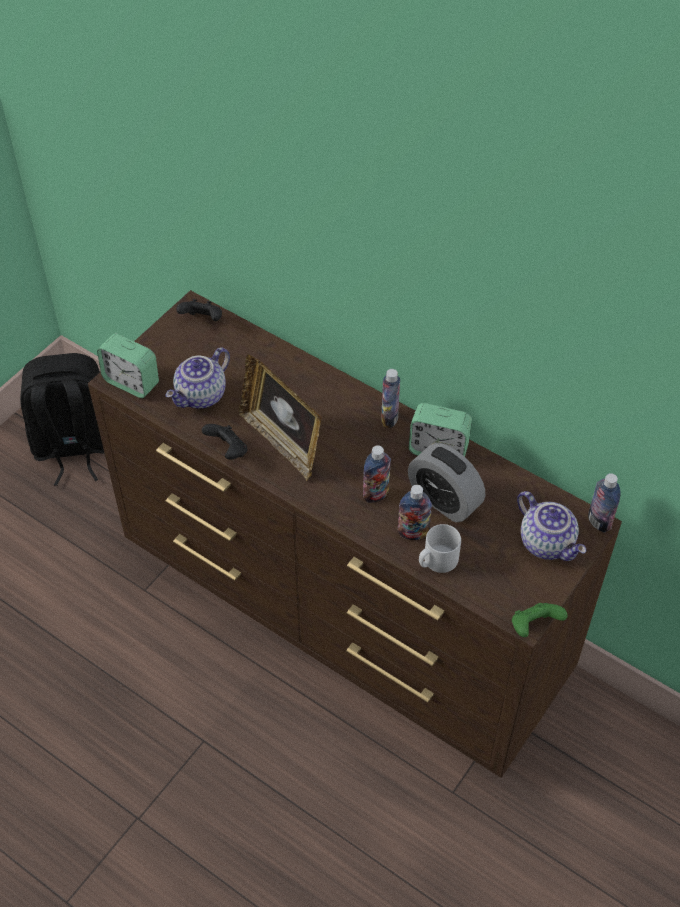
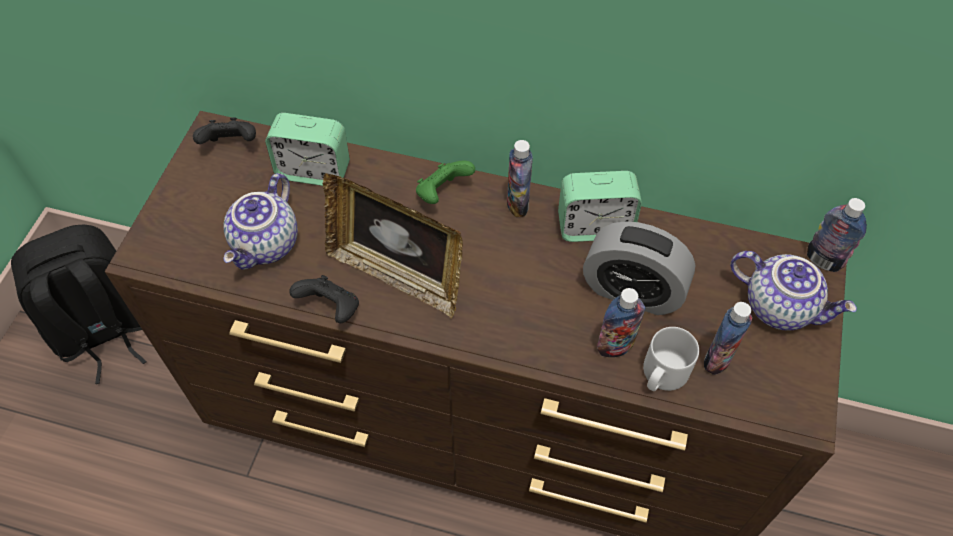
camera: 20 degrees left, 5 degrees up
alarm clock [97,334,159,398] -> alarm clock moved to [265,113,350,186]
bottle [363,445,391,503] -> bottle moved to [704,302,752,375]
green game controller [512,603,568,637] -> green game controller moved to [416,161,475,204]

